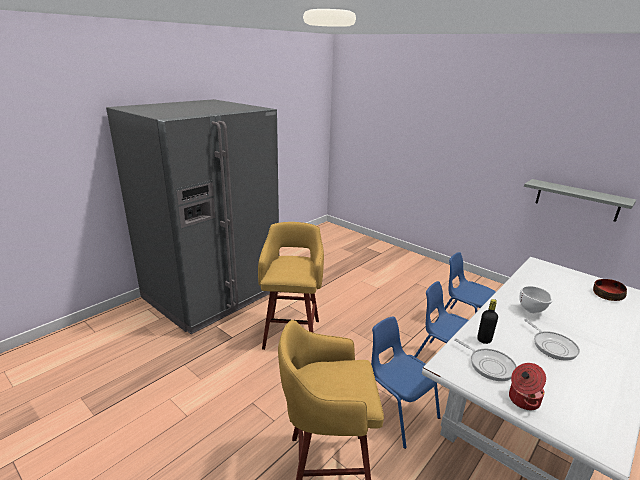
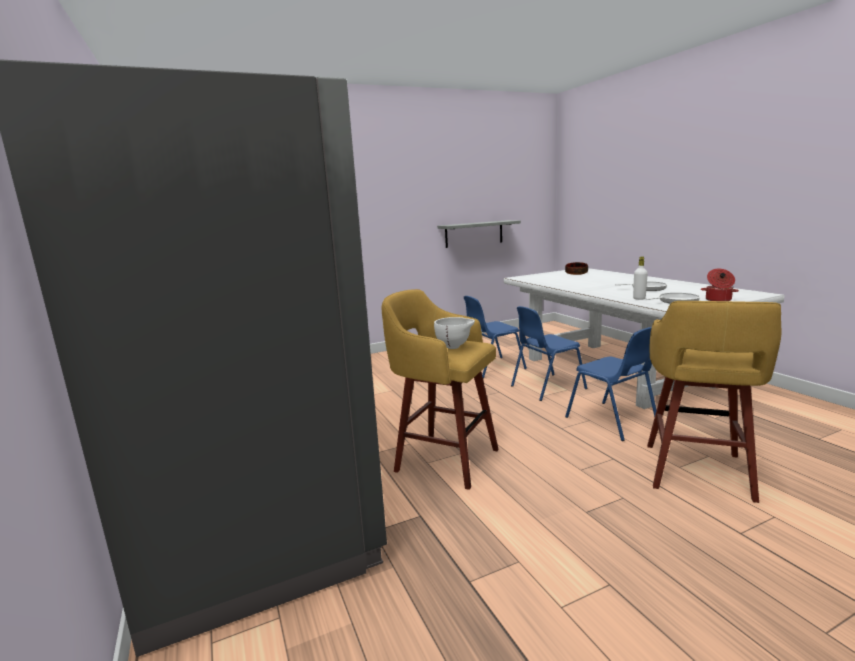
camera: 65 degrees left, 10 degrees down
blue chair [371,316,440,449] -> blue chair turned 105 degrees counterclockwise [565,327,656,441]
black bottle [477,299,498,344] -> white bottle [633,257,648,300]
white bowl [519,286,552,313] -> white bowl moved to [434,317,475,349]

